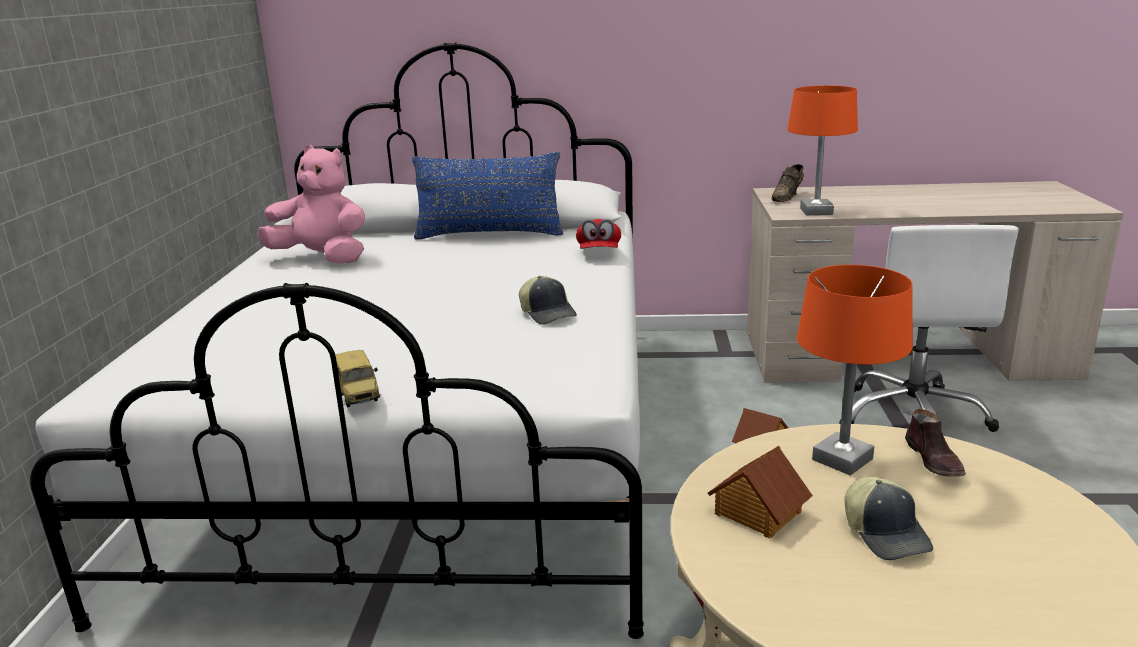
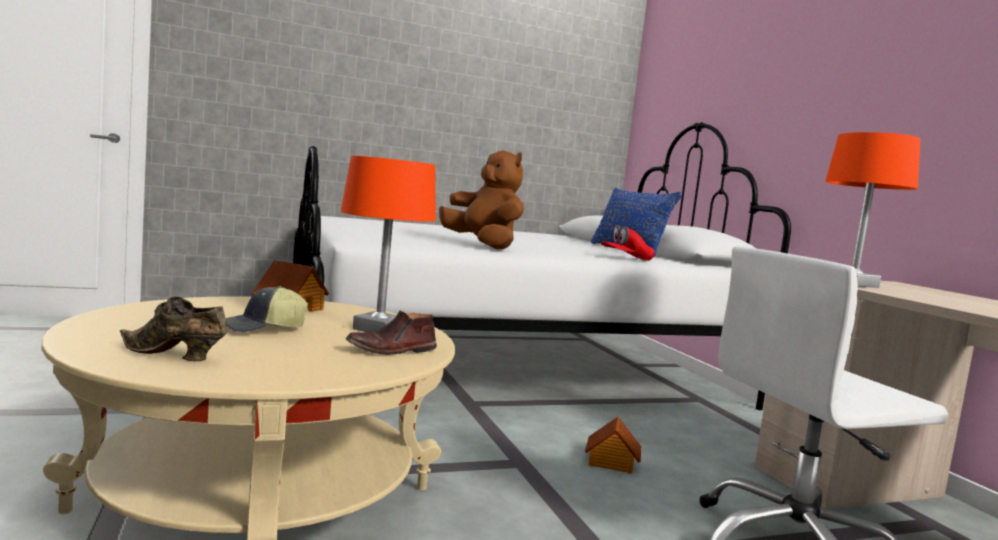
camera: 65 degrees right, 15 degrees down
pink plush toy [257,145,365,264] -> none
toy car [335,350,380,407] -> none
cap [519,276,577,325] -> brown plush toy [439,150,524,249]
brown shoe [771,164,804,202] -> brown shoe moved to [120,296,227,361]

